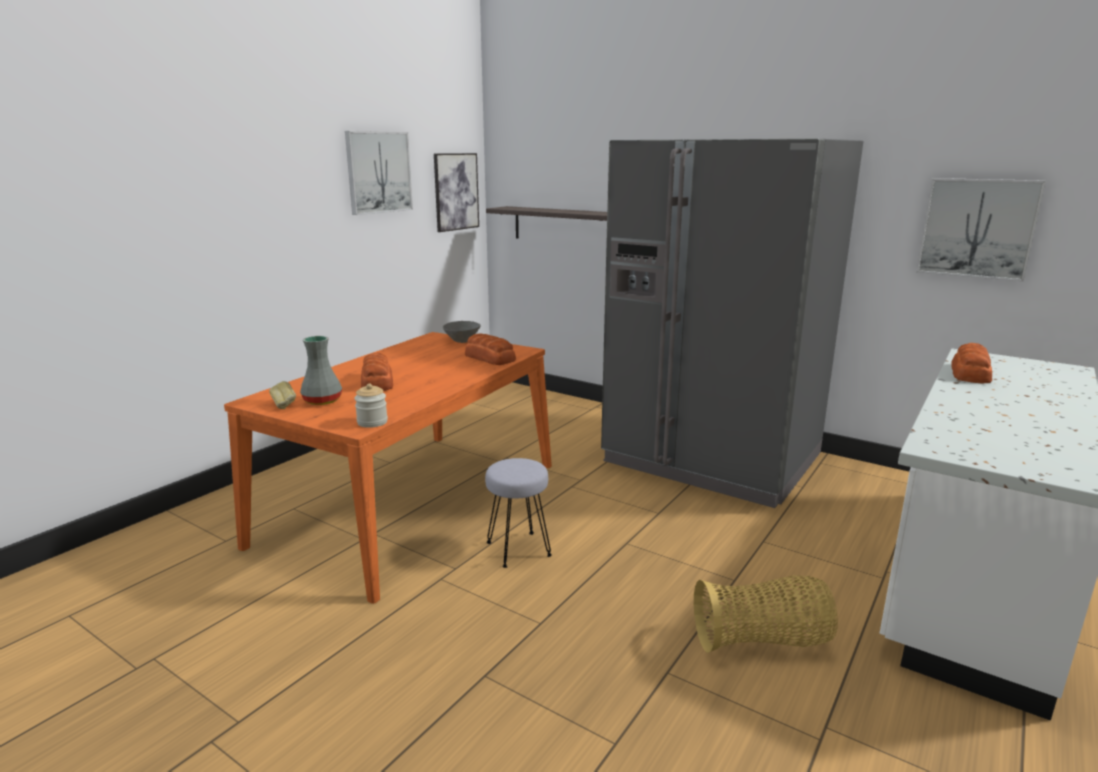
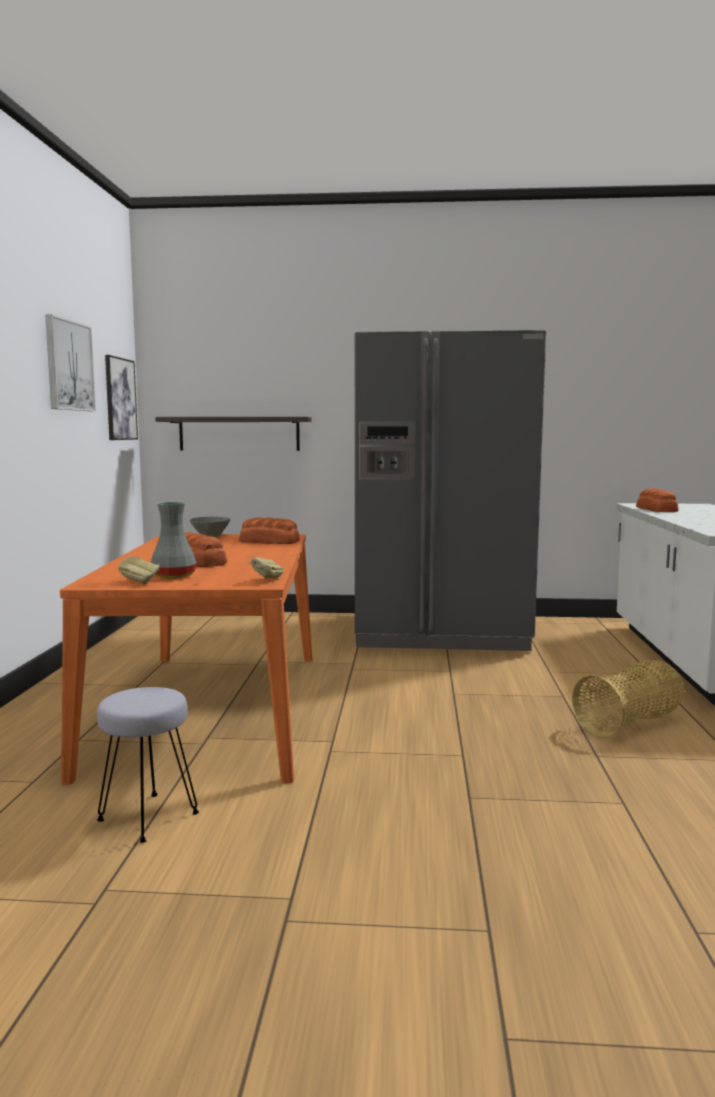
camera: 30 degrees left, 10 degrees down
jar [354,383,388,428] -> bread [250,557,284,579]
grey stool [485,458,552,568] -> grey stool moved to [97,687,199,843]
picture [916,178,1046,282] -> none

